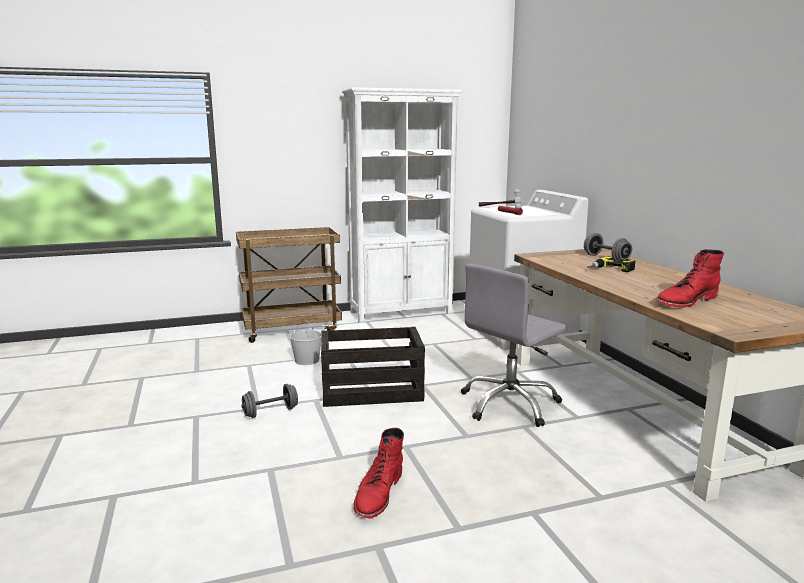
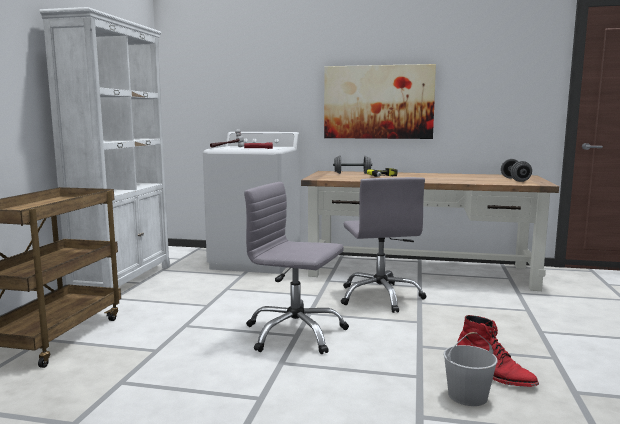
camera: 60 degrees left, 5 degrees down
grey dumbbell [241,384,298,418] -> grey dumbbell moved to [501,159,532,182]
white bucket [290,320,322,365] -> white bucket moved to [443,332,497,406]
crate [321,327,425,407] -> grey office chair [244,182,349,354]
red boot [655,249,724,308] -> none
none -> picture [324,64,436,139]

